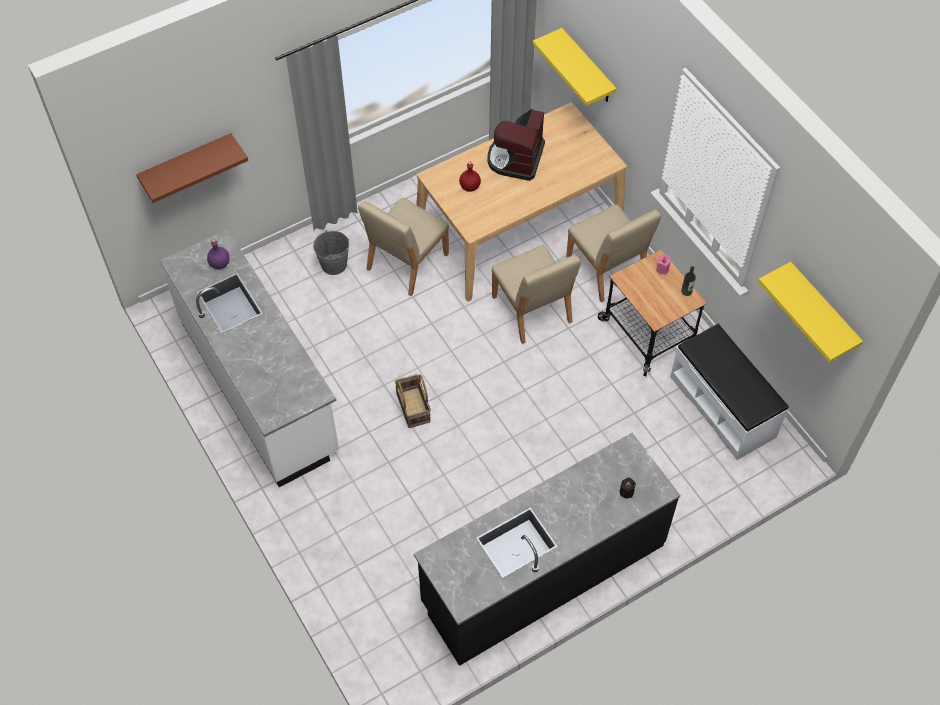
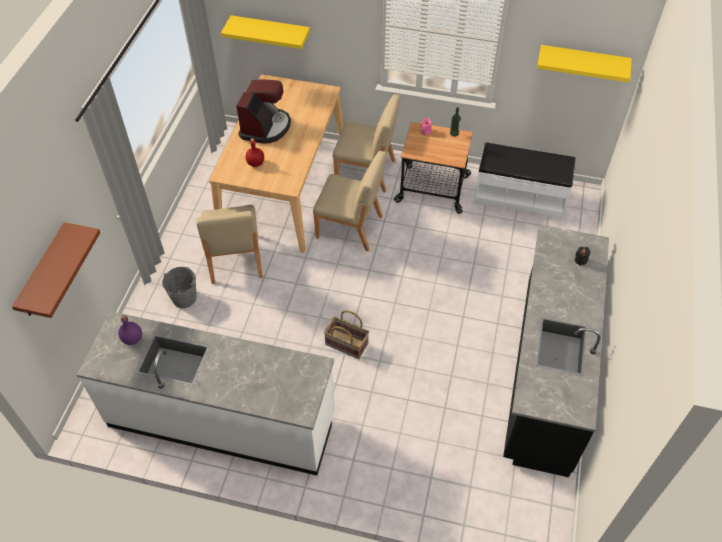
camera: 45 degrees left, 5 degrees down
coffee machine [487,109,545,181] -> coffee machine turned 135 degrees counterclockwise [236,79,291,144]

